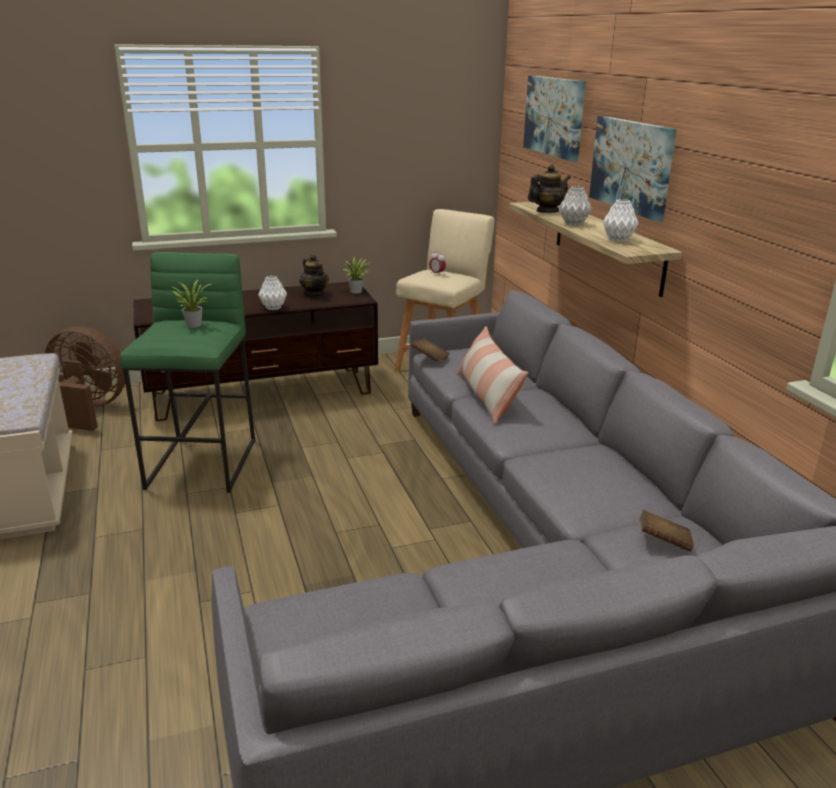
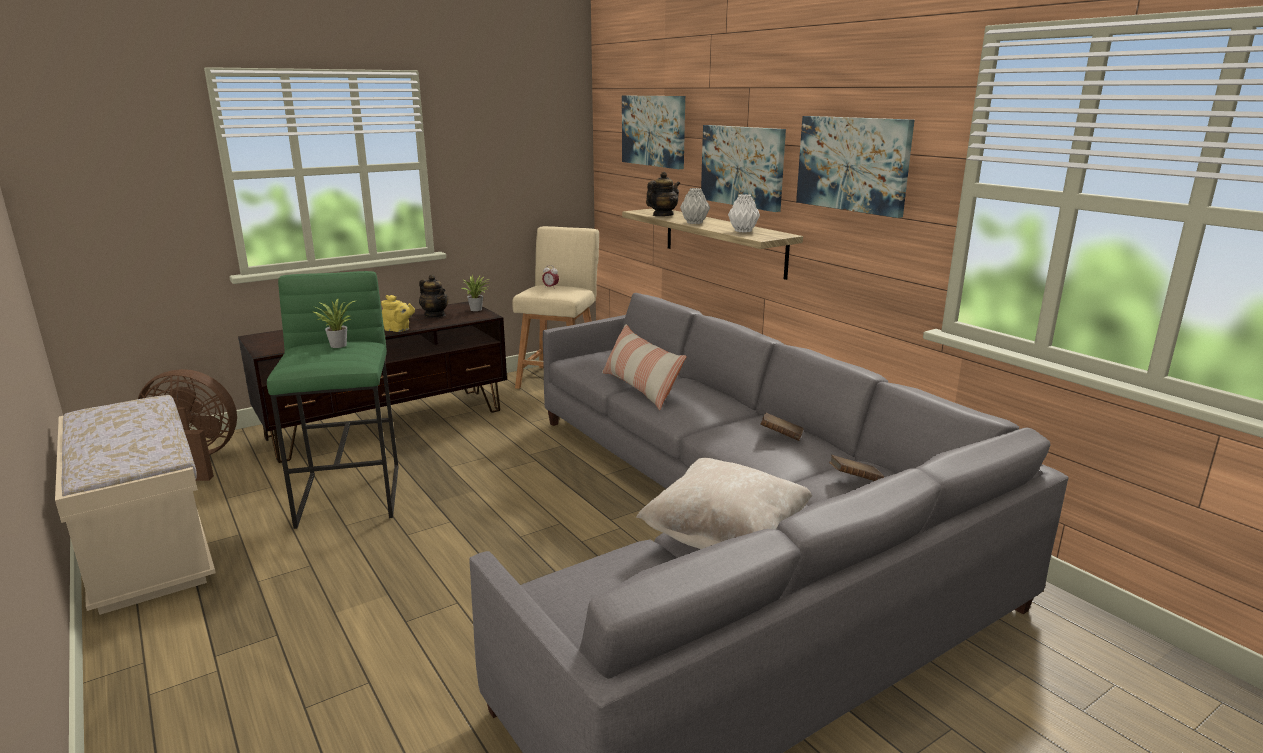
camera: 15 degrees left, 5 degrees down
white vase [258,276,287,310] -> yellow teapot [381,295,415,332]
brown book [411,338,450,362] -> brown book moved to [760,413,804,441]
none -> beige pillow [636,458,812,549]
none -> picture [796,116,914,218]

